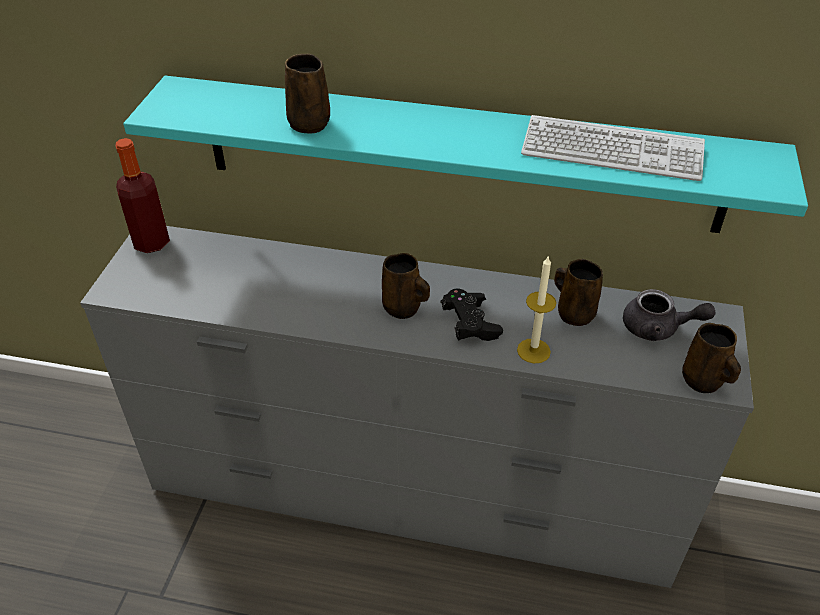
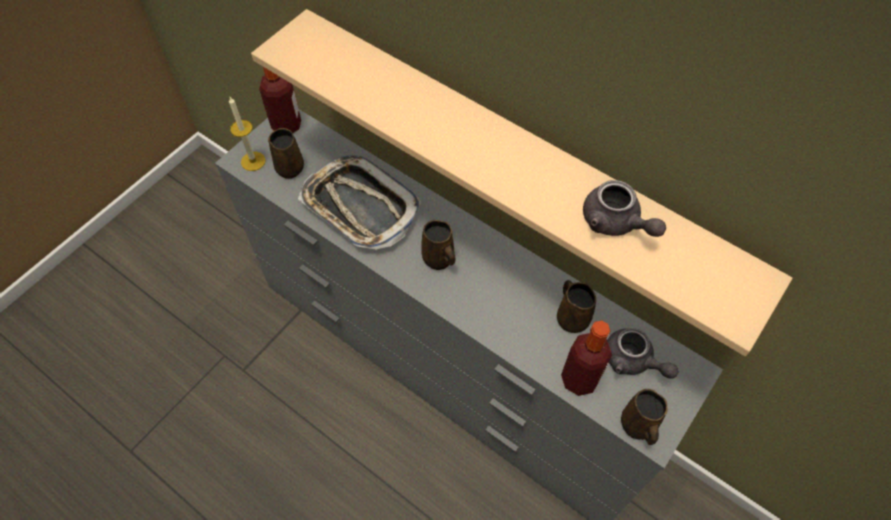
camera: 25 degrees right, 15 degrees up
turquoise shelf [123,76,808,233] -> beige shelf [251,9,792,356]
brown mug [285,54,330,134] -> brown mug moved to [268,128,304,179]
black game controller [441,288,503,341] -> none
candle [517,255,556,363] -> candle moved to [229,97,266,171]
keyboard [521,115,705,181] -> grey teapot [583,180,666,237]
none -> tray [298,155,422,250]
none -> bottle [561,321,612,396]

